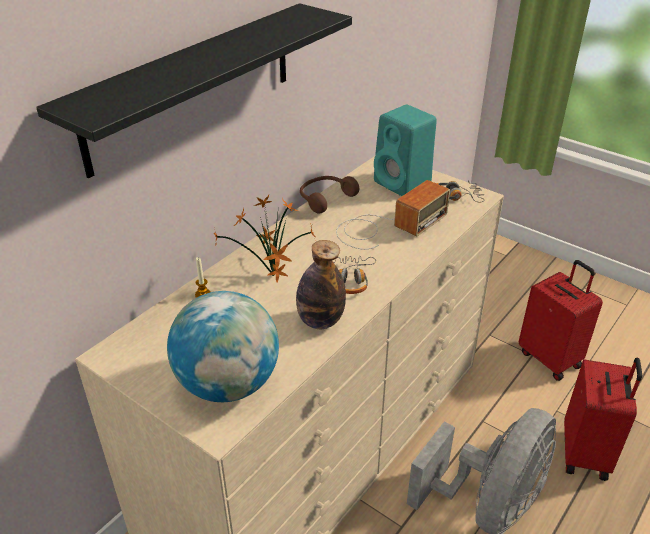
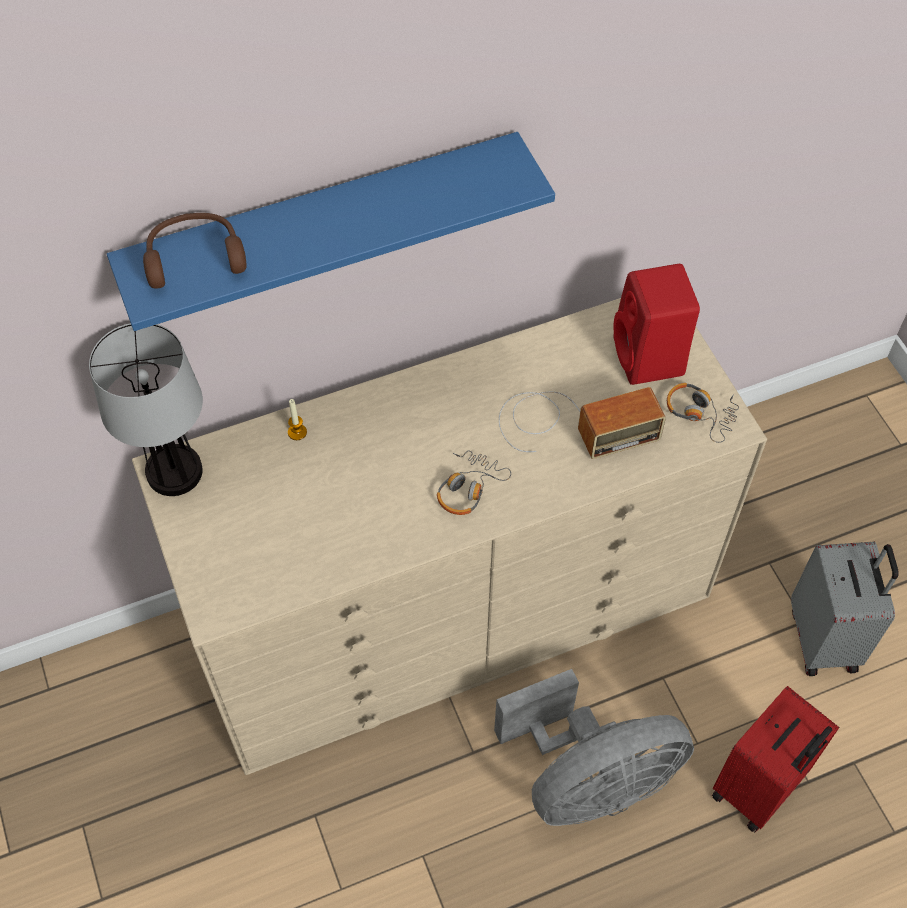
camera: 30 degrees right, 20 degrees up
black shelf [36,3,352,178] -> blue shelf [107,132,555,331]
globe [167,291,279,402] -> none
potted plant [214,195,315,282] -> none
bottle [296,240,346,329] -> none
brown headphones [300,176,359,214] -> brown headphones moved to [143,213,247,289]
turquoise speaker [374,105,437,196] -> red speaker [614,264,700,385]
red suitcase [519,260,603,381] -> grey suitcase [791,542,899,676]
none -> table lamp [89,323,203,496]

